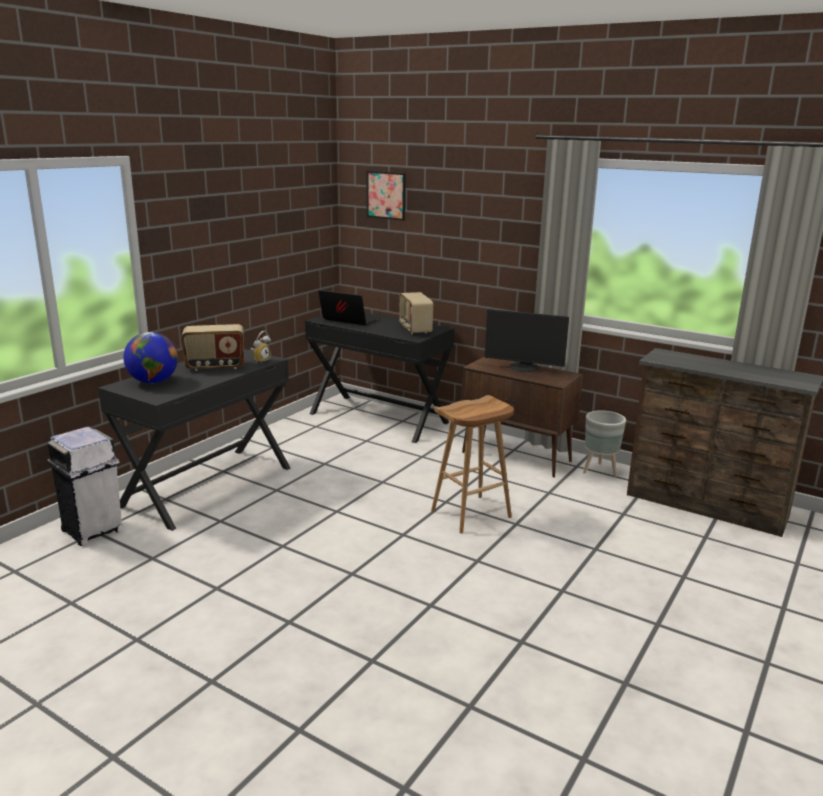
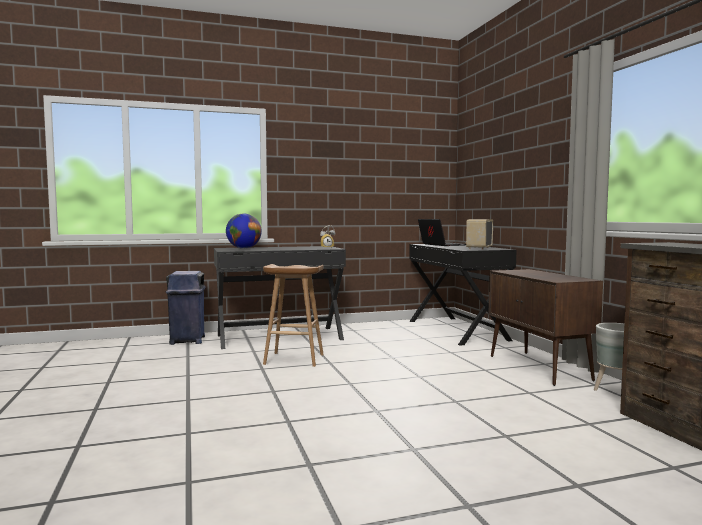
camera: 40 degrees right, 15 degrees down
white trash can [47,427,124,546] -> blue trash can [166,271,206,345]
radio [182,324,244,371] -> none
picture [367,171,406,221] -> none
brown stool [431,395,514,534] -> brown stool moved to [263,264,324,367]
monitor [485,309,569,372] -> none

